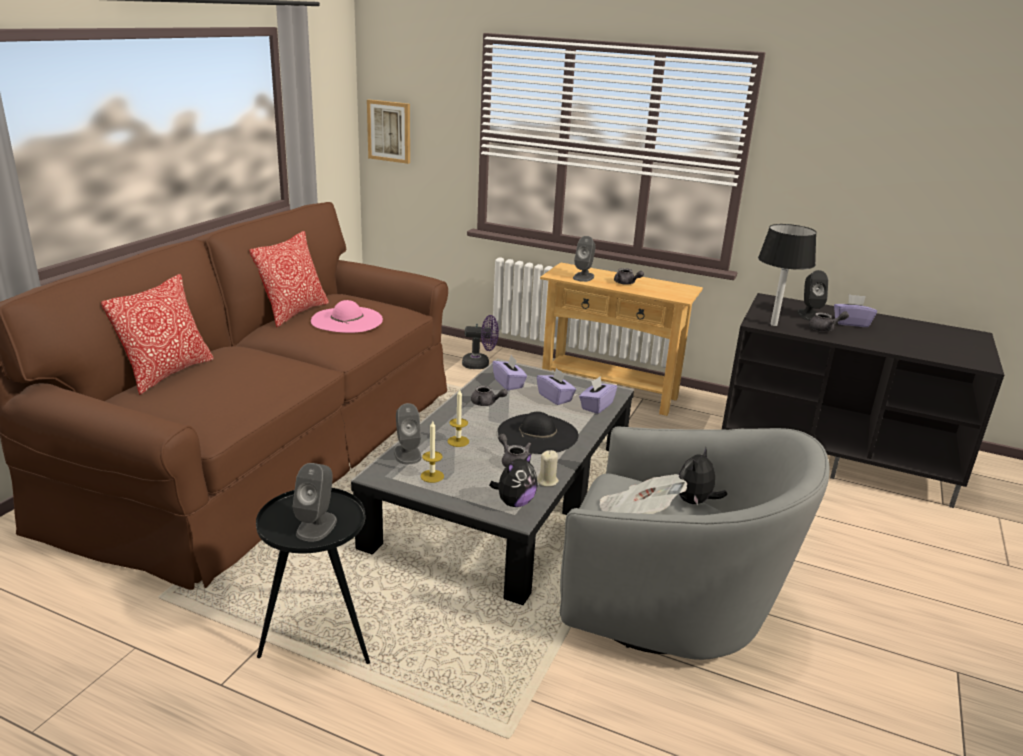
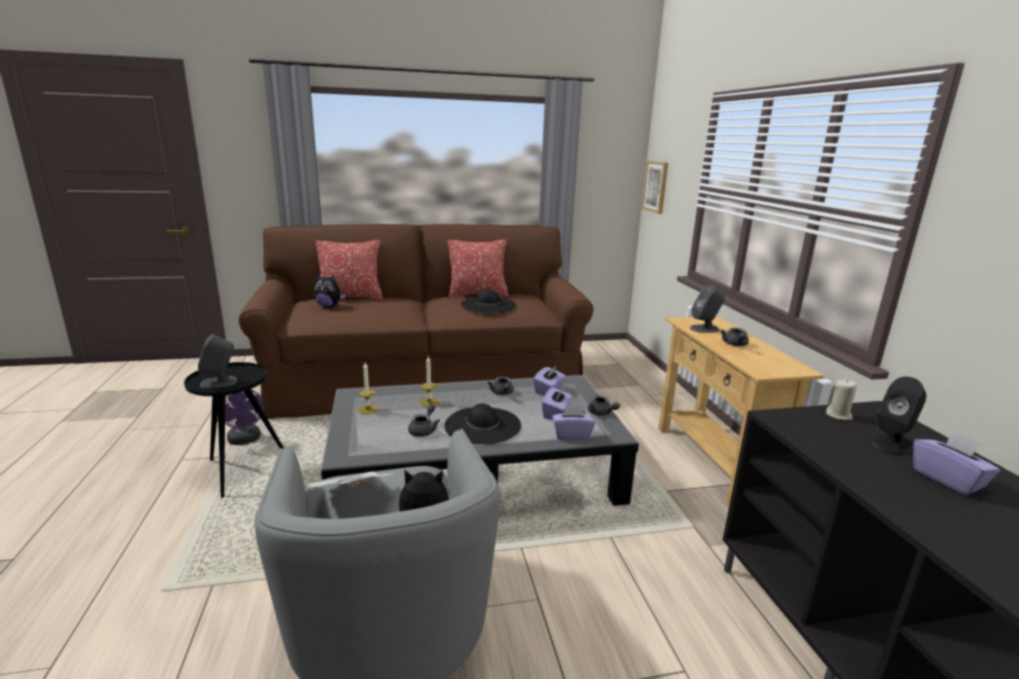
camera: 55 degrees right, 5 degrees down
pink hat [311,300,383,333] -> black hat [461,289,516,313]
grey speaker [394,403,421,464] -> none
purple fan [462,315,499,369] -> purple fan moved to [225,390,265,445]
plush toy [489,453,538,507] -> plush toy moved to [314,274,345,307]
beige candle [537,450,559,487] -> beige candle moved to [826,380,857,420]
black table lamp [758,224,817,326] -> none
grey teapot [809,311,849,332] -> grey teapot moved to [588,396,620,416]

